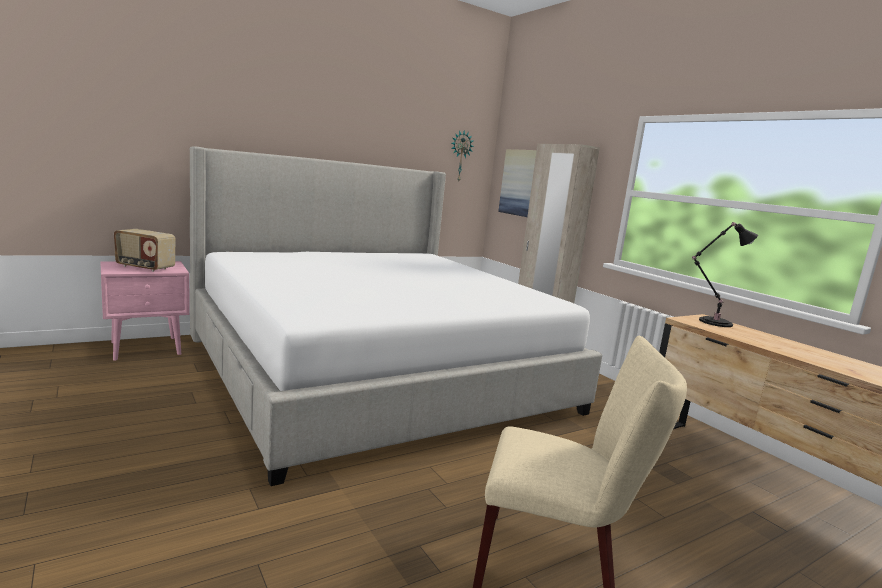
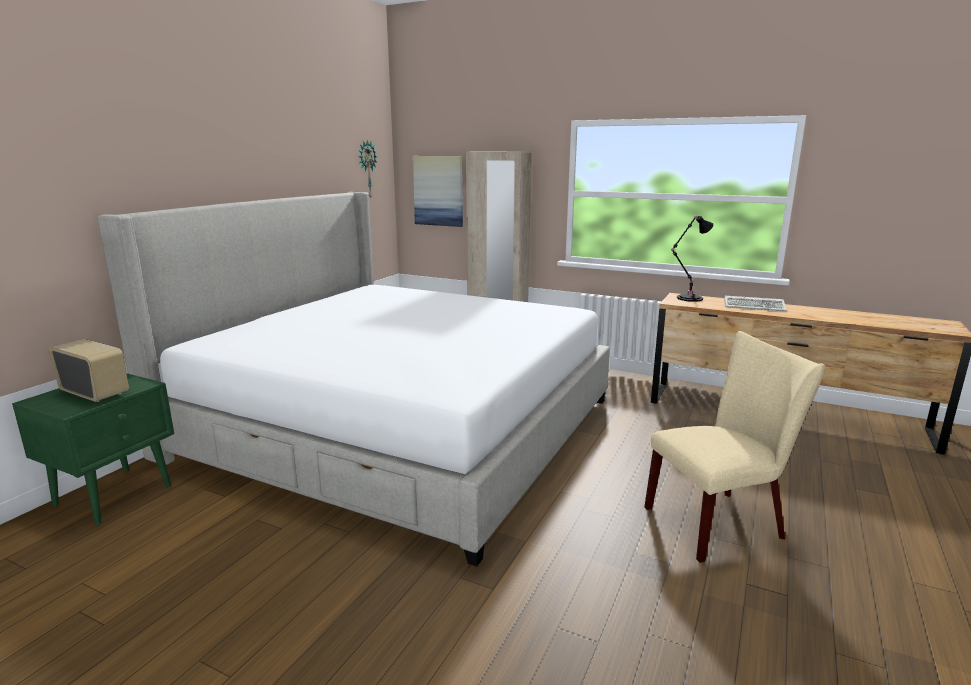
camera: 30 degrees left, 5 degrees up
pink nightstand [100,261,189,360] -> green nightstand [12,374,174,525]
radio [114,229,175,272] -> radio turned 135 degrees counterclockwise [49,339,129,402]
none -> keyboard [724,296,786,312]

